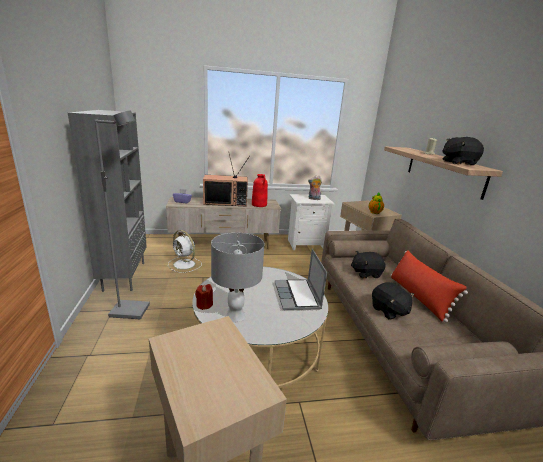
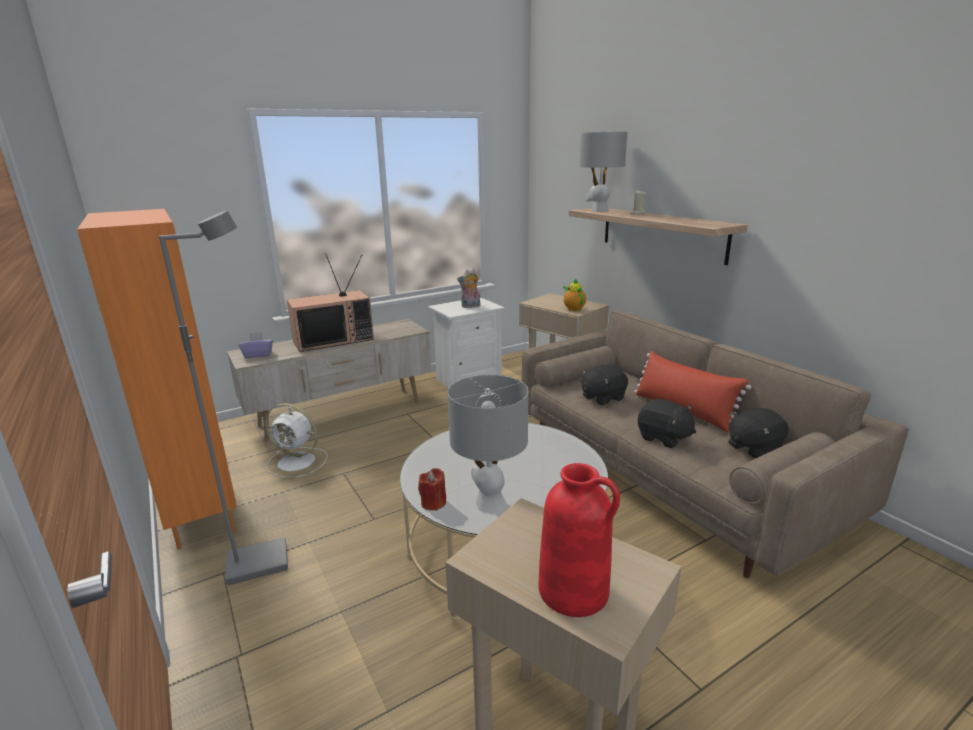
camera: 20 degrees left, 0 degrees up
grey bookcase [68,110,147,292] -> orange bookcase [77,209,237,549]
red vase [252,174,268,207] -> red vase moved to [538,463,620,617]
laptop [275,249,327,310] -> none
black plush toy [443,137,484,165] -> black plush toy moved to [728,408,789,459]
none -> grey table lamp [580,131,627,212]

